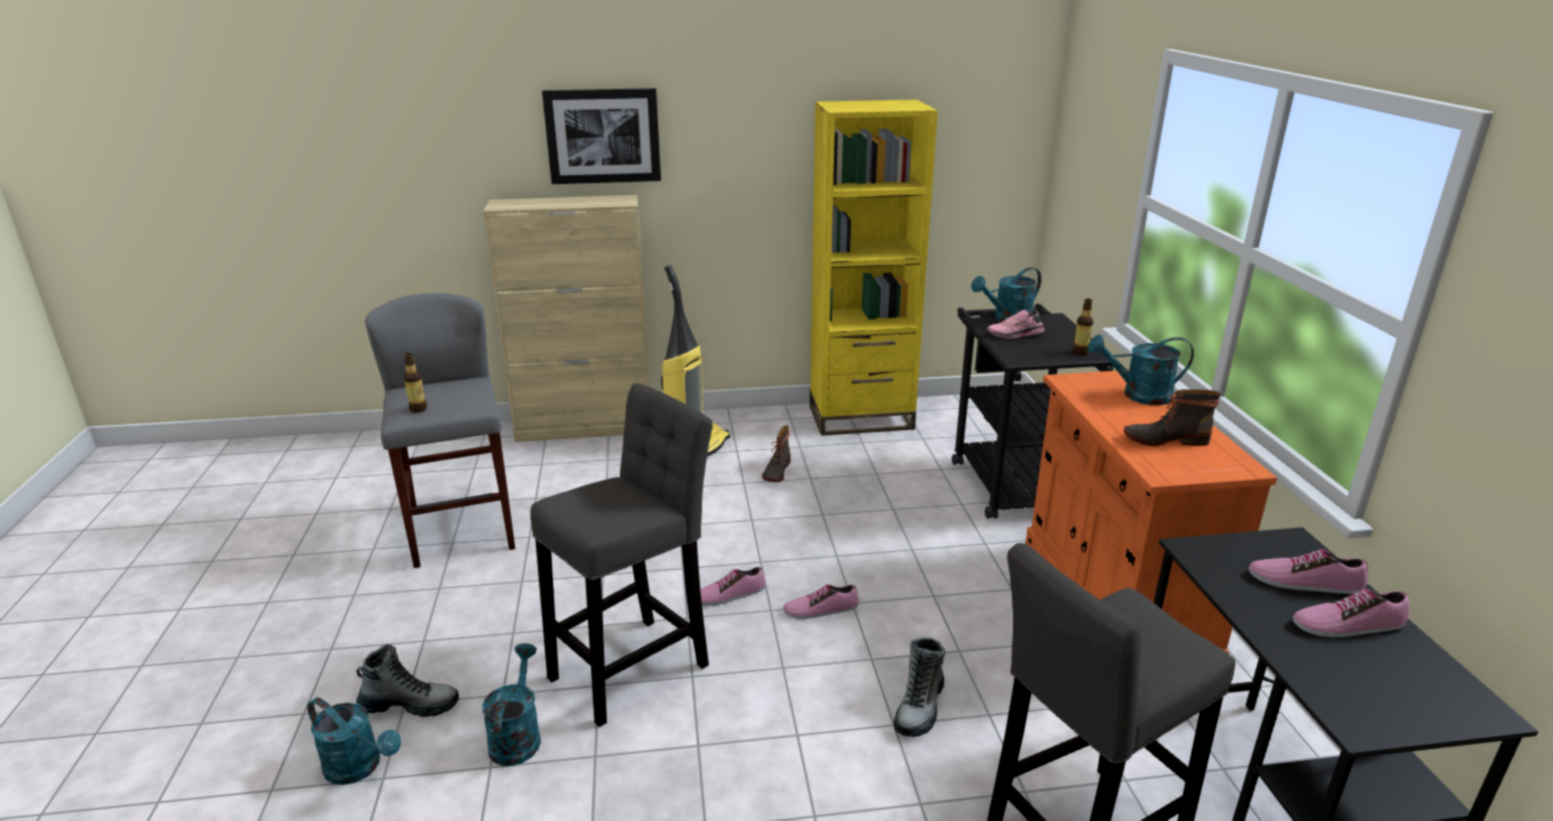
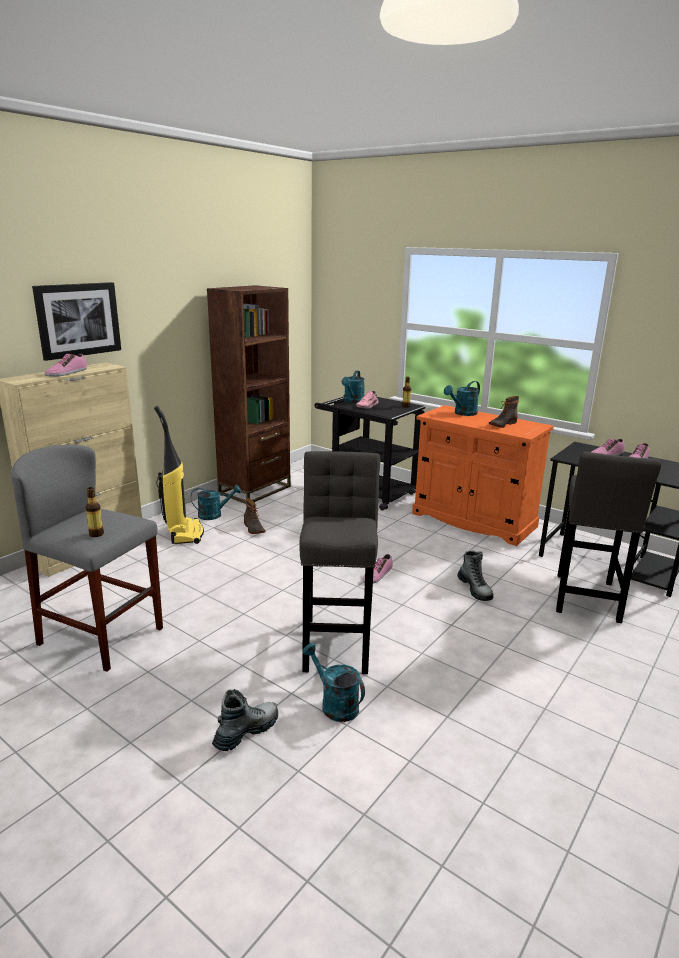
camera: 45 degrees left, 5 degrees down
turquoise watering can [307,698,401,785] -> turquoise watering can moved to [191,485,241,520]
shoe [700,567,766,606] -> shoe moved to [45,354,87,377]
yellow bookcase [810,99,938,436] -> brown bookcase [207,285,291,504]

